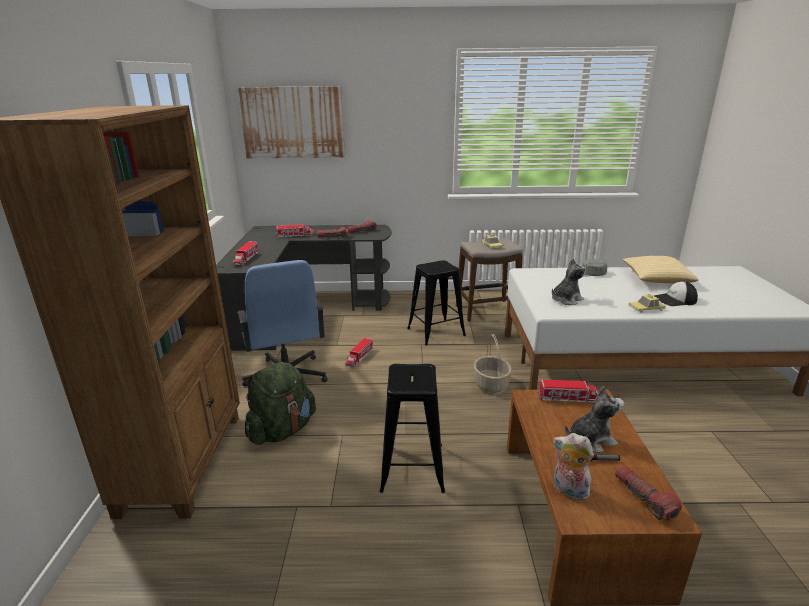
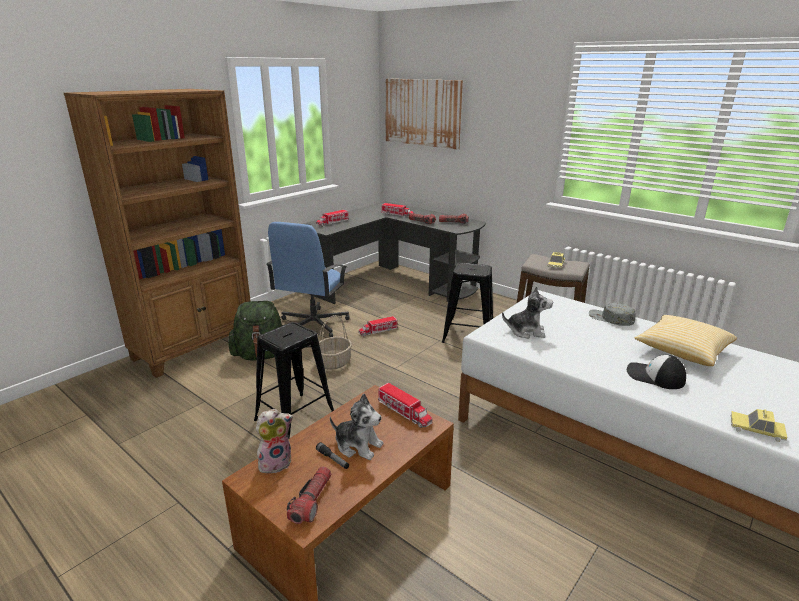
camera: 40 degrees right, 0 degrees up
basket [474,334,512,393] -> basket moved to [319,315,352,370]
plush toy [553,433,594,500] -> plush toy turned 75 degrees clockwise [255,409,293,473]
toy car [629,294,666,313] -> toy car moved to [730,409,788,442]

